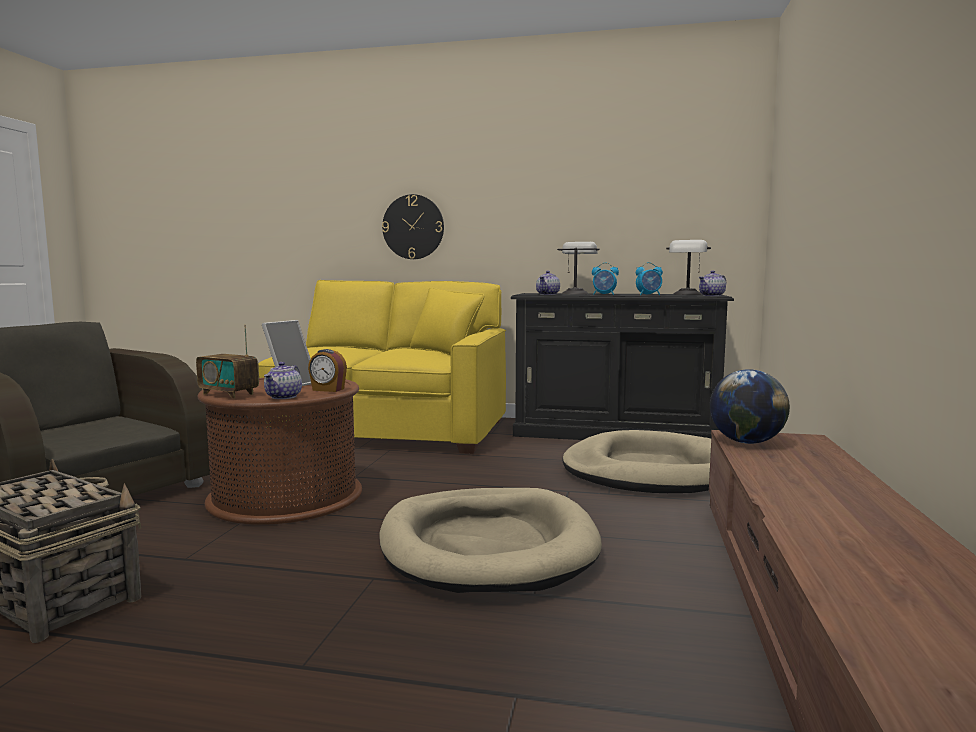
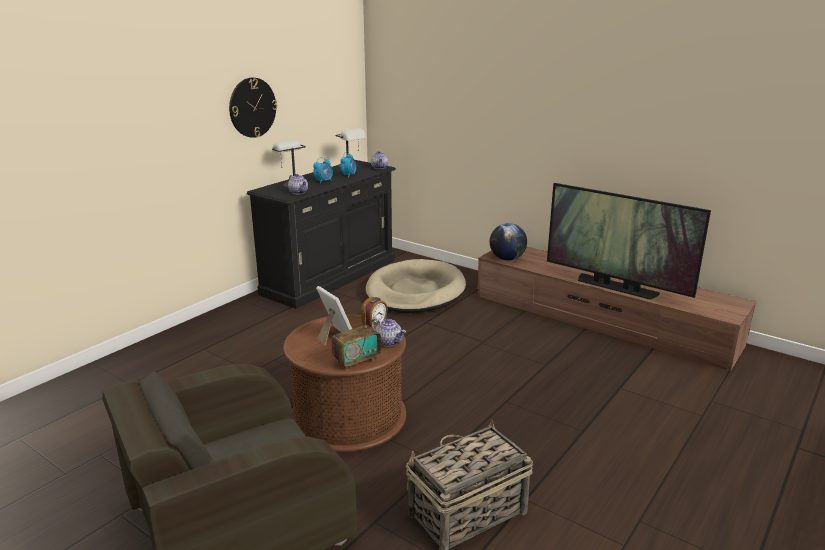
camera: 65 degrees left, 15 degrees up
yellow sofa [258,280,506,454] -> none
beige dog bed [379,488,602,593] -> none
wall clock [382,194,444,259] -> wall clock moved to [229,78,277,138]
none -> television [547,183,711,299]

